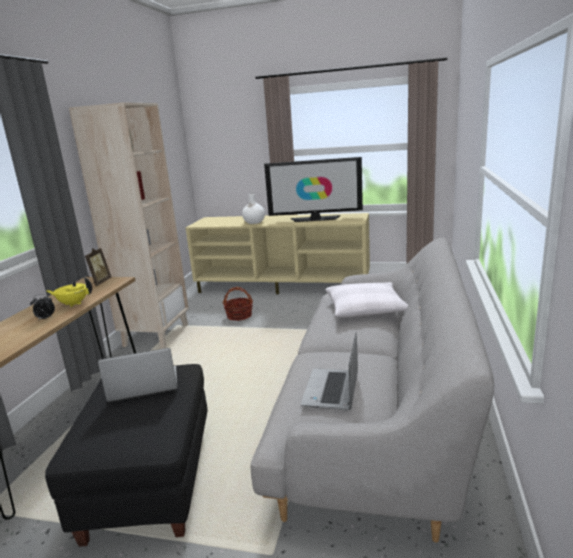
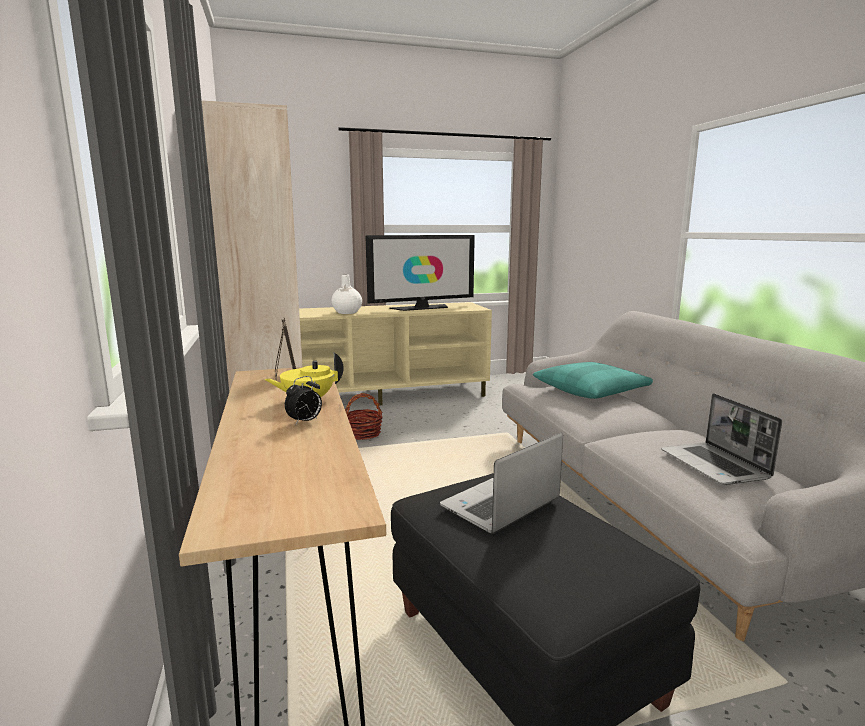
camera: 30 degrees left, 5 degrees down
white pillow [326,282,408,317] -> turquoise pillow [533,362,653,399]

